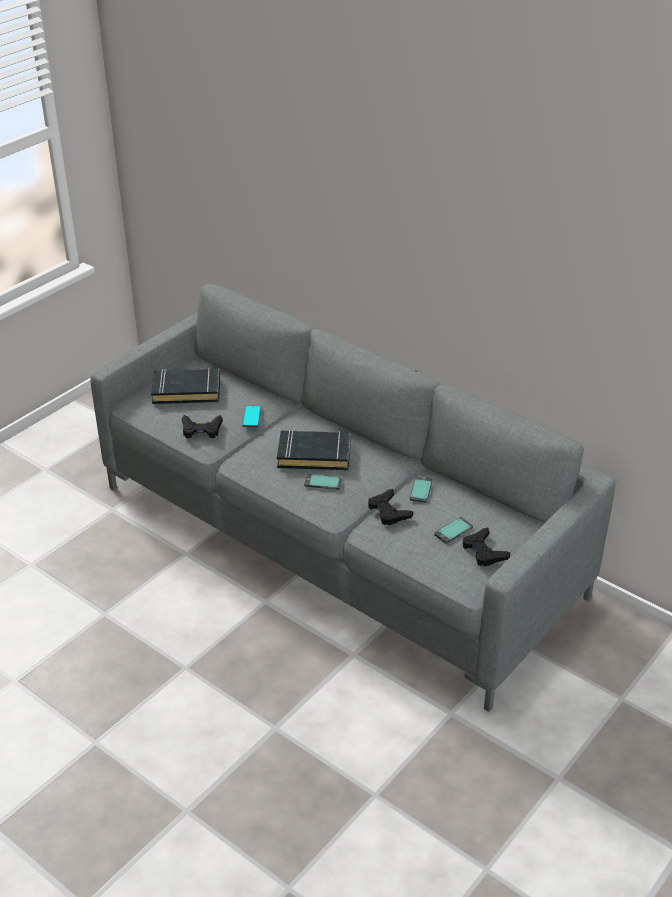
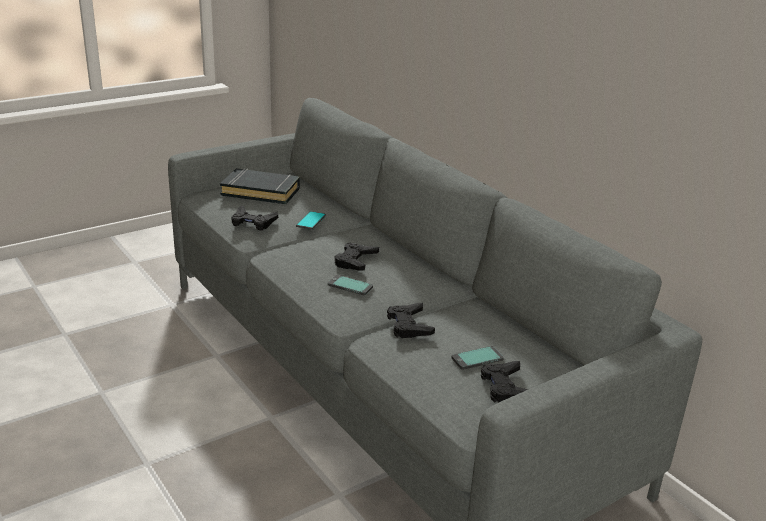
camera: 15 degrees right, 10 degrees down
black book [277,430,351,470] -> black game controller [334,243,379,271]
phone [410,476,433,503] -> none

